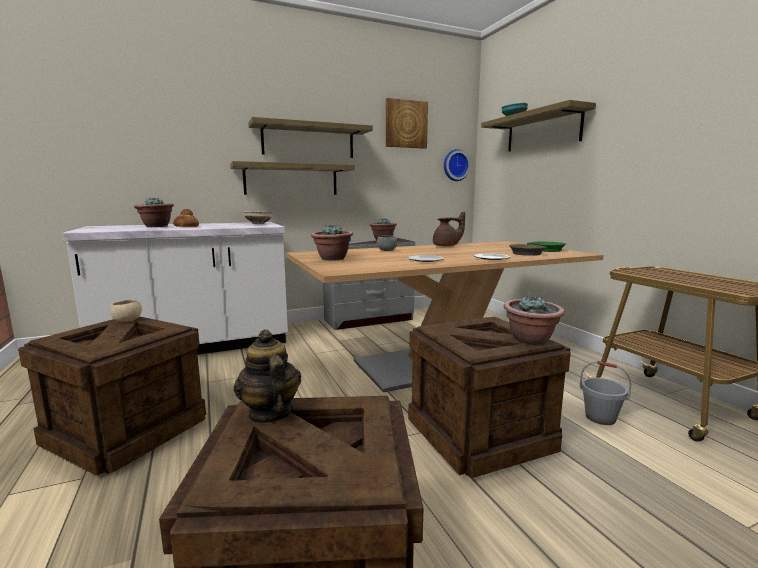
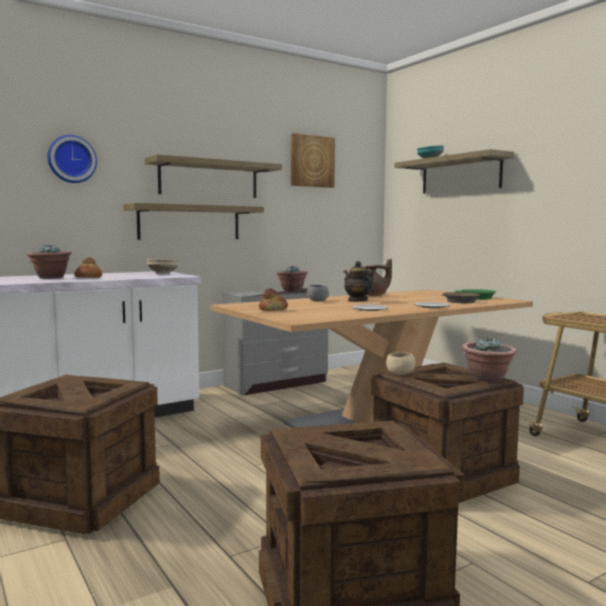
camera: 10 degrees left, 5 degrees down
beige bowl [110,300,142,322] -> beige bowl moved to [386,352,415,375]
teapot [234,329,301,424] -> teapot moved to [344,261,374,302]
potted plant [311,225,353,261] -> bread [259,288,288,311]
wall clock [444,149,471,181] -> wall clock moved to [47,135,97,183]
grey bucket [580,361,631,425] -> none

